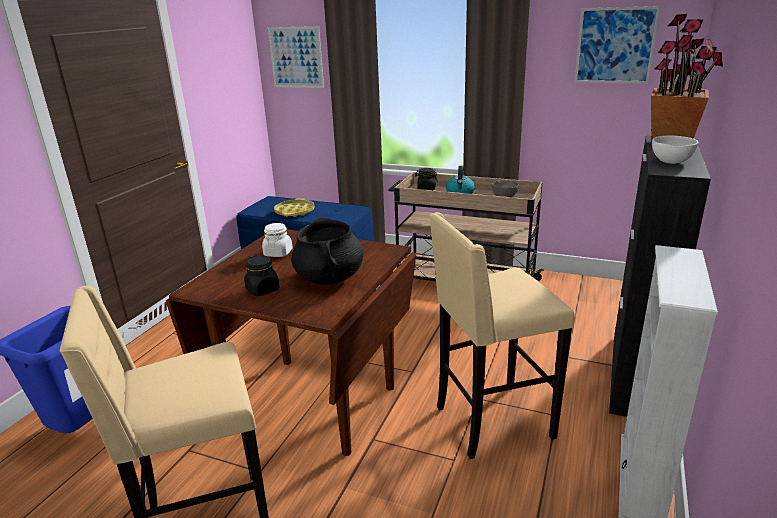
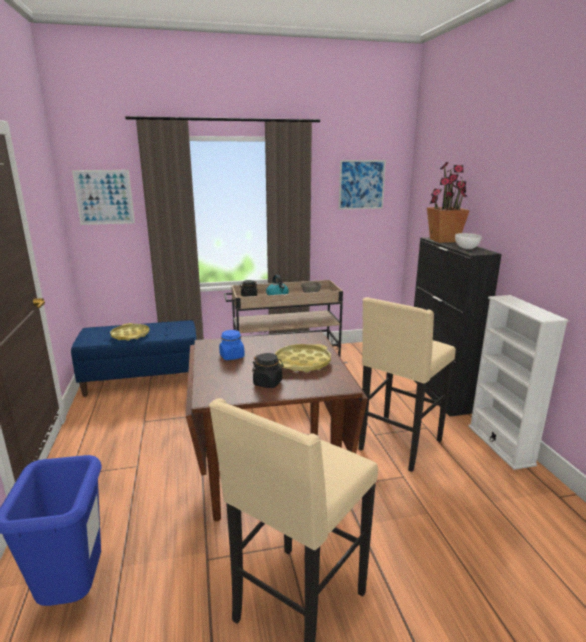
camera: 35 degrees left, 5 degrees down
white jar [262,223,293,257] -> blue jar [219,330,245,360]
black cooking pot [291,218,363,285] -> yellow tray [275,344,331,372]

